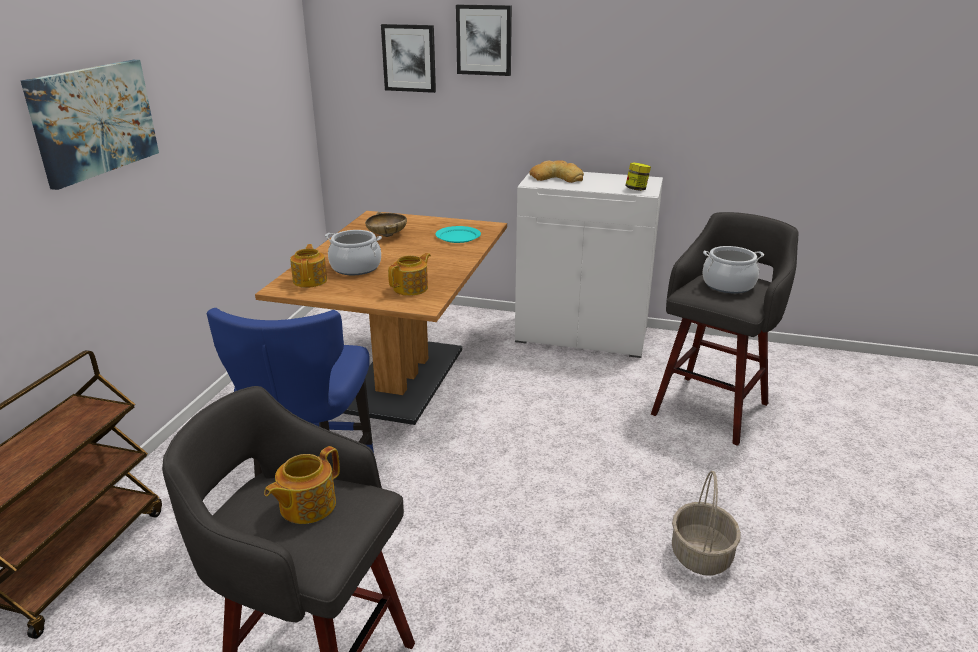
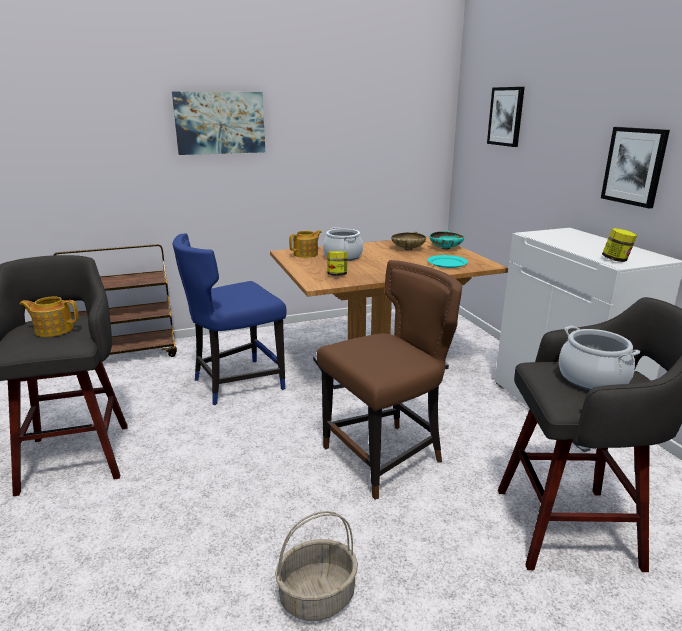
camera: 55 degrees right, 5 degrees down
teapot [388,253,431,296] -> jar [328,251,347,276]
picture [456,5,512,76] -> picture moved to [601,127,670,208]
bread [529,160,584,183] -> none
none -> brown chair [317,260,462,500]
none -> turquoise bowl [430,231,464,250]

